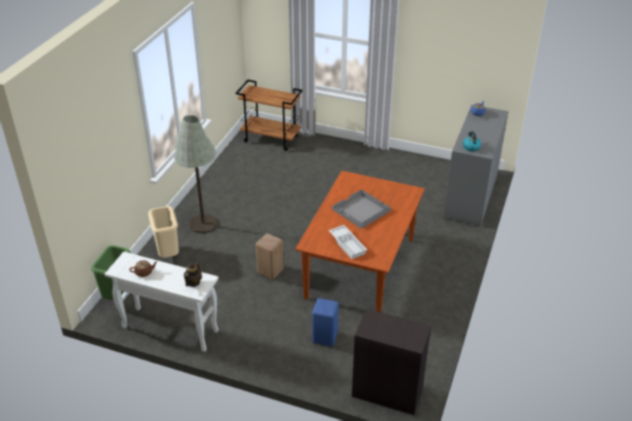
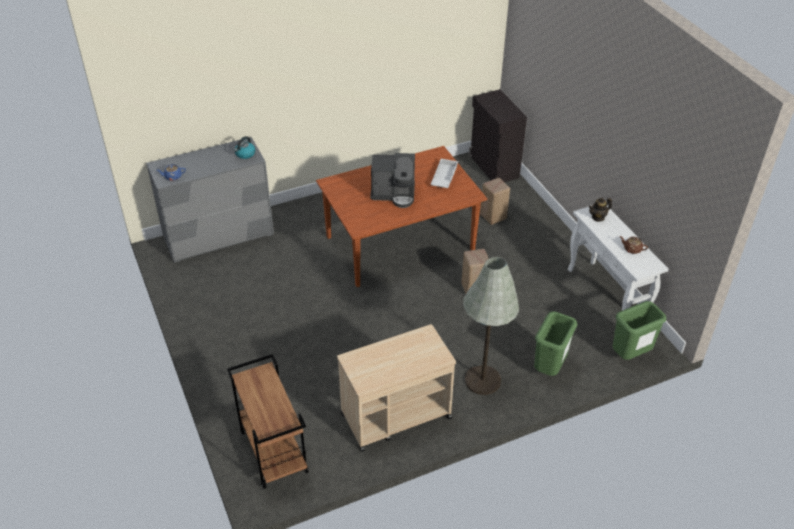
camera: 135 degrees left, 5 degrees up
beige trash can [148,206,179,258] -> green trash can [534,311,577,376]
blue stool [312,298,339,347] -> beige stool [480,178,510,225]
grey tray [332,189,391,229] -> coffee machine [370,153,415,208]
none -> beige cart [337,324,456,452]

